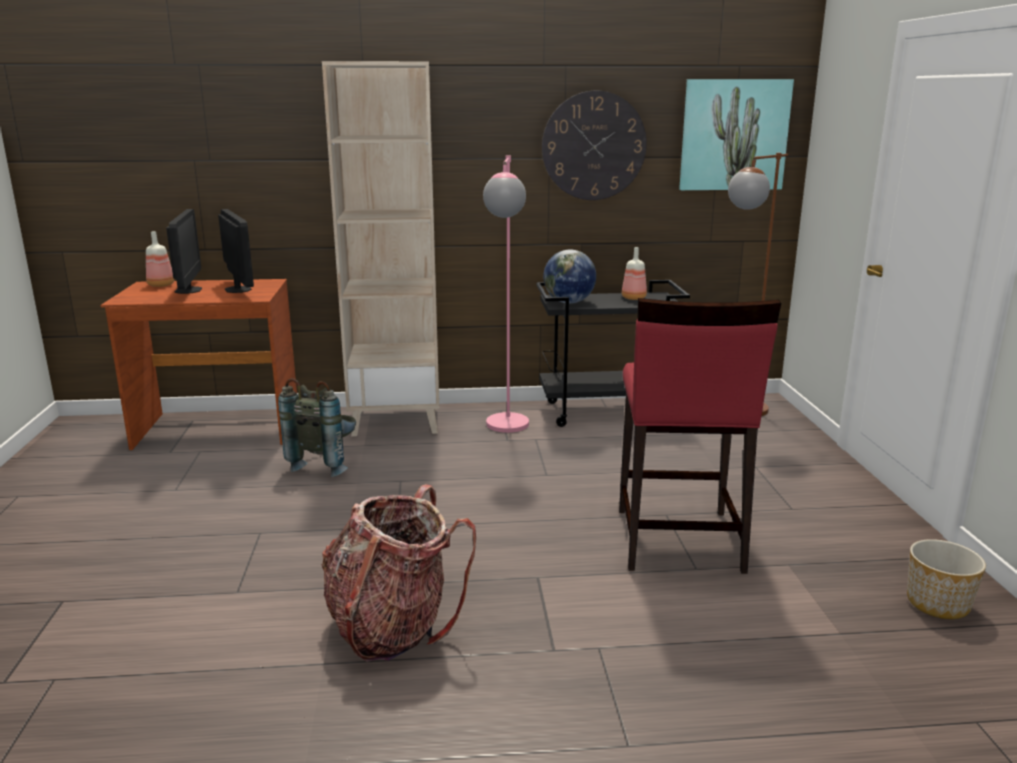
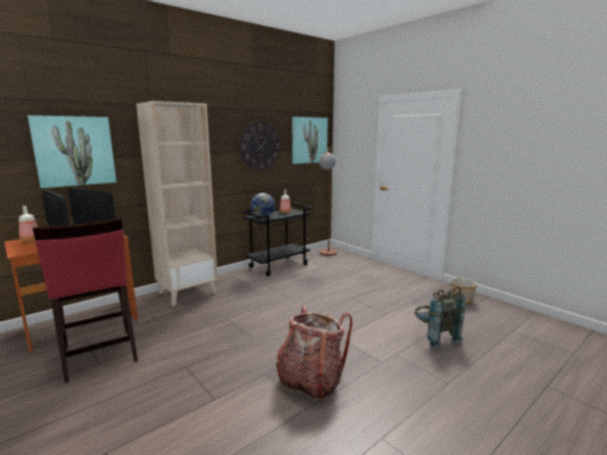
camera: 35 degrees left, 5 degrees down
grey backpack [278,378,356,477] -> grey backpack moved to [415,287,466,349]
pink floor lamp [483,156,529,433] -> none
red stool [619,298,781,574] -> red stool moved to [33,218,138,383]
none -> picture [28,115,116,188]

